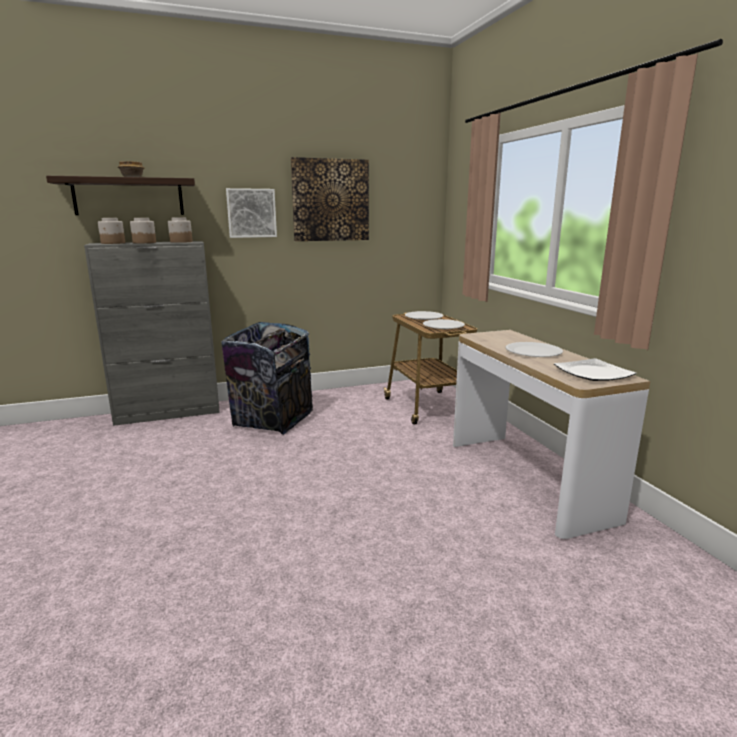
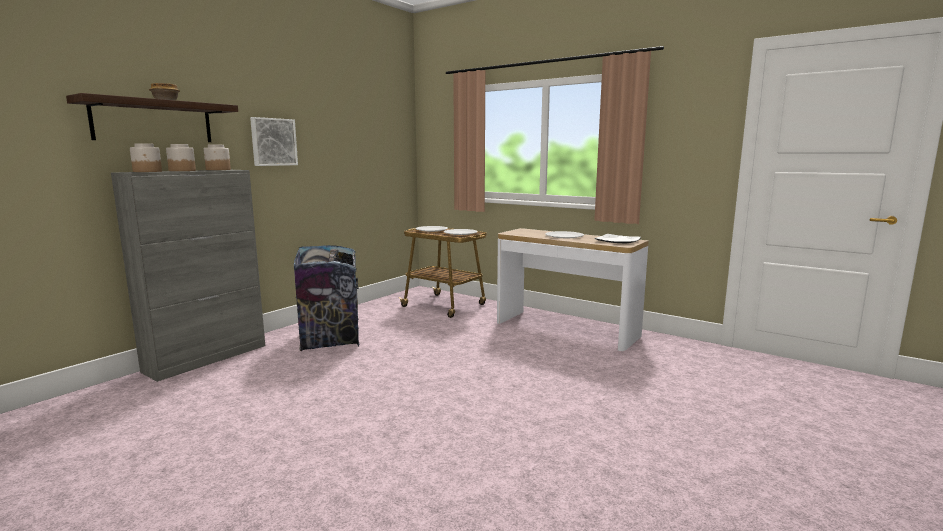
camera: 35 degrees left, 5 degrees down
picture [291,157,369,241] -> none

